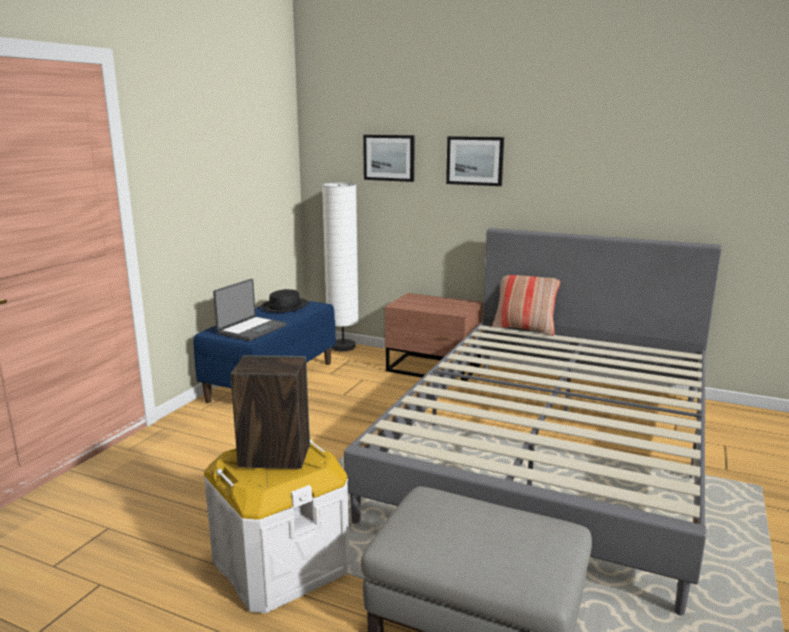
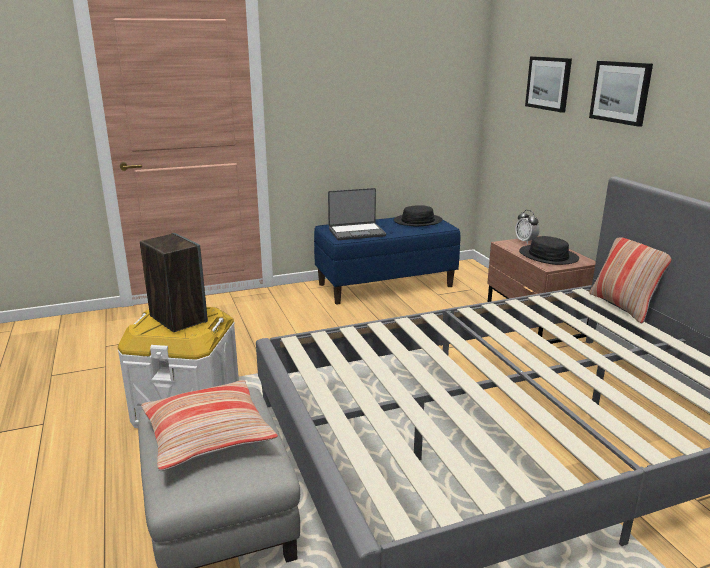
camera: 45 degrees right, 5 degrees up
white floor lamp [322,183,359,351] -> none
none -> pillow [141,380,278,471]
none -> alarm clock [515,210,540,244]
none -> black hat [519,236,579,265]

